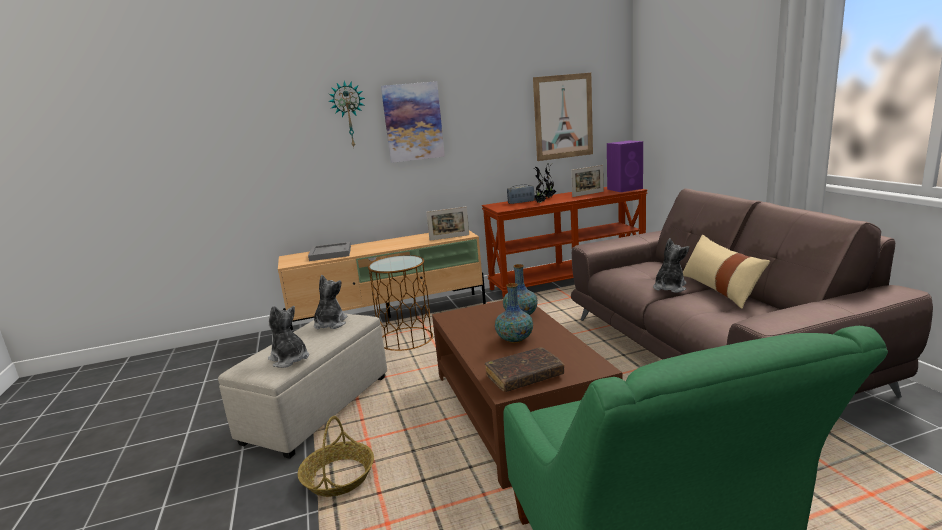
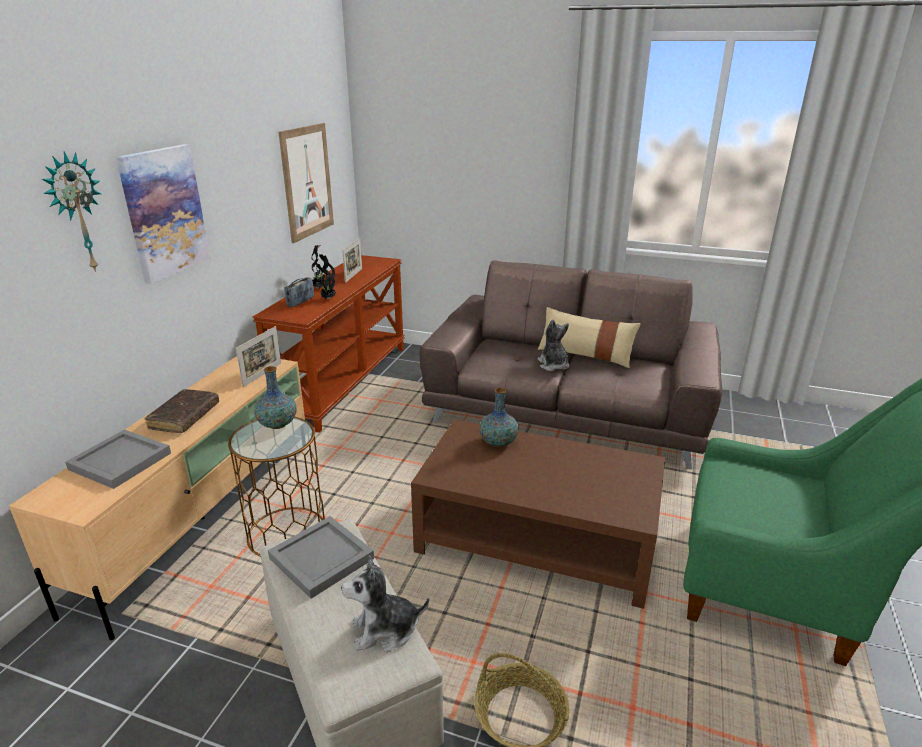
camera: 55 degrees left, 10 degrees up
plush toy [314,275,347,329] -> grey tray [268,516,374,599]
brown book [485,347,564,392] -> brown book moved to [145,389,219,433]
vase [495,283,533,343] -> vase moved to [254,366,296,429]
purple speaker [607,140,643,192] -> none

